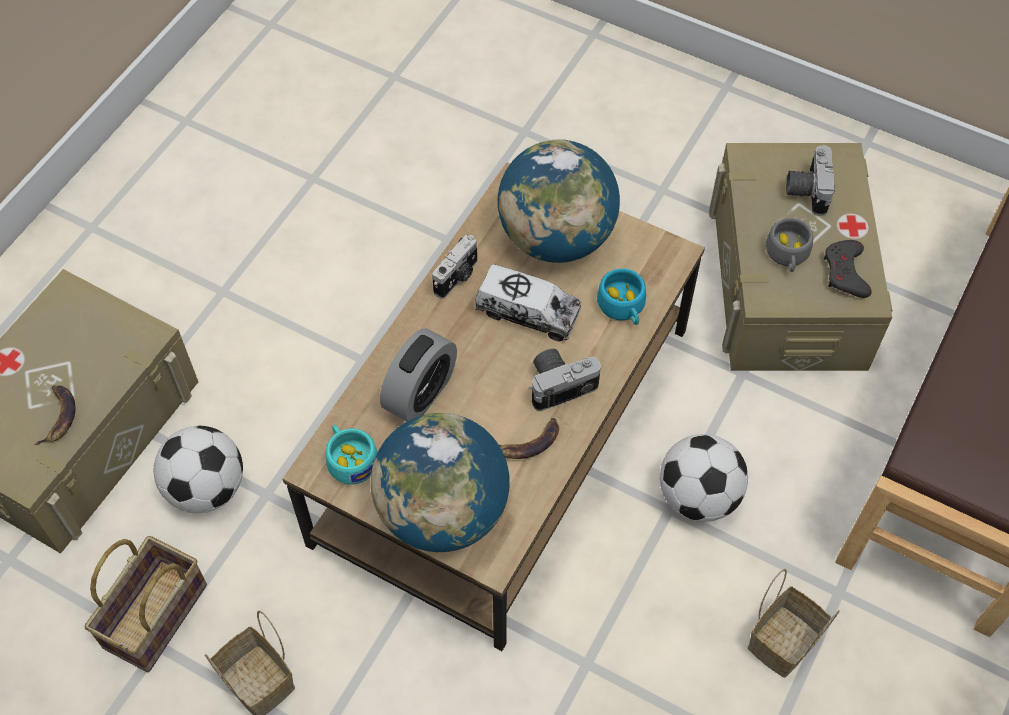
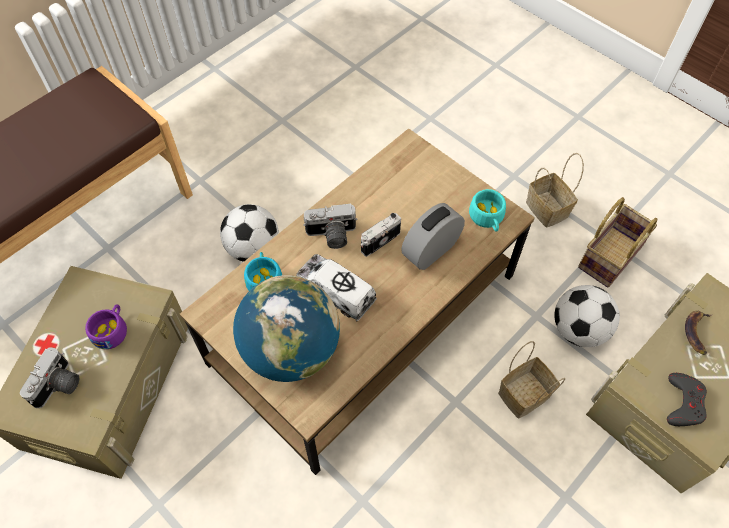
camera: 165 degrees left, 0 degrees up
globe [371,413,510,552] -> none
camera [432,235,477,299] -> camera moved to [361,213,401,257]
banana [499,418,559,459] -> none
basket [748,569,840,678] -> basket moved to [498,341,565,418]
grey cup [766,218,813,272] -> purple cup [85,304,127,349]
grey game controller [824,240,872,298] -> grey game controller moved to [667,373,707,426]

